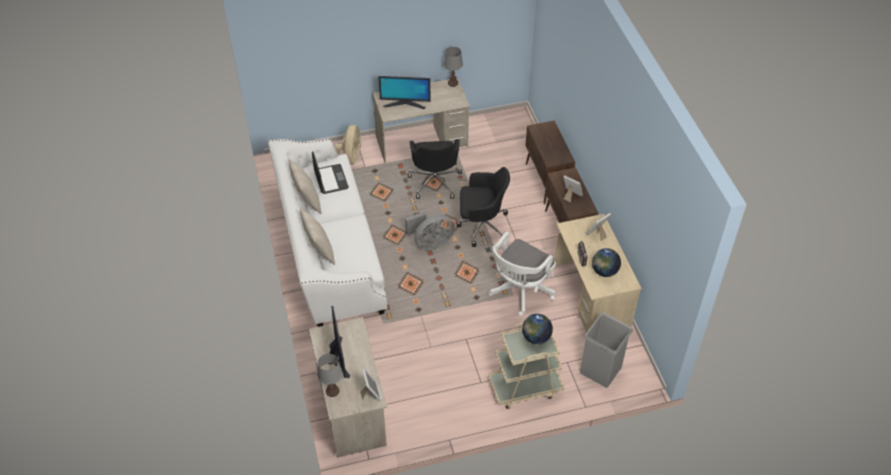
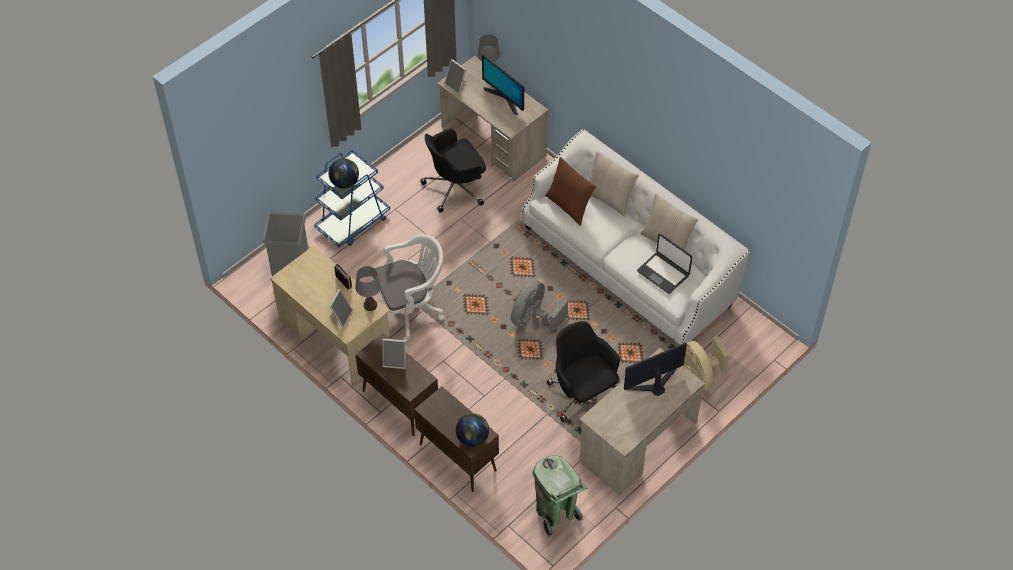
camera: 150 degrees right, 5 degrees up
grey table lamp [444,47,463,87] -> grey table lamp moved to [355,266,381,311]
black office chair [456,167,510,247] -> black office chair moved to [420,128,486,213]
beige cart [488,323,565,409] -> blue cart [314,149,390,248]
white office chair [489,231,556,316] -> white office chair turned 60 degrees clockwise [373,234,444,342]
globe [592,248,621,277] -> globe moved to [456,413,489,447]
none -> green trash can [533,455,588,537]
none -> brown pillow [545,157,596,226]

